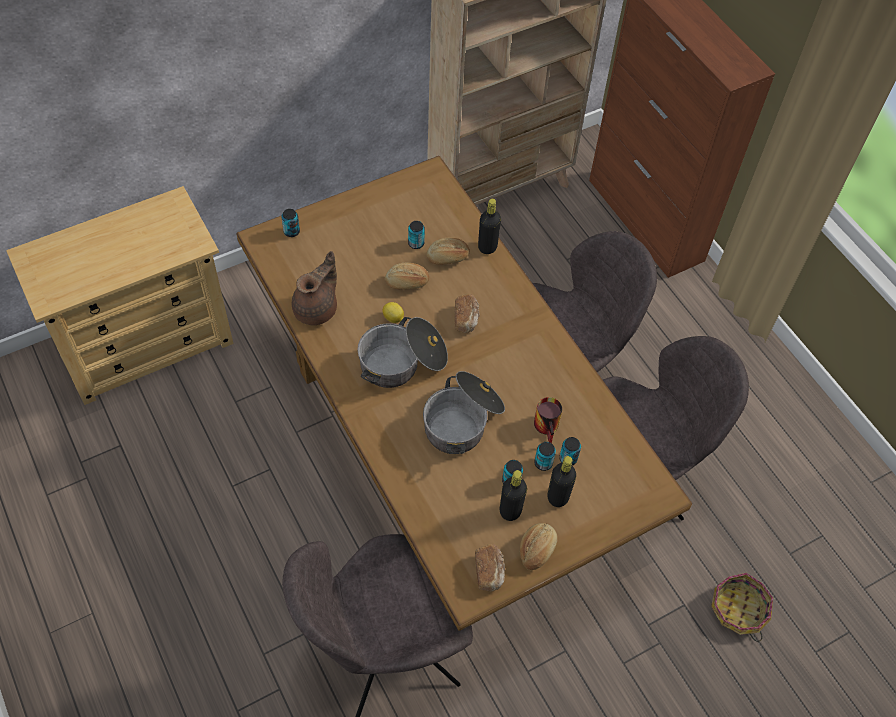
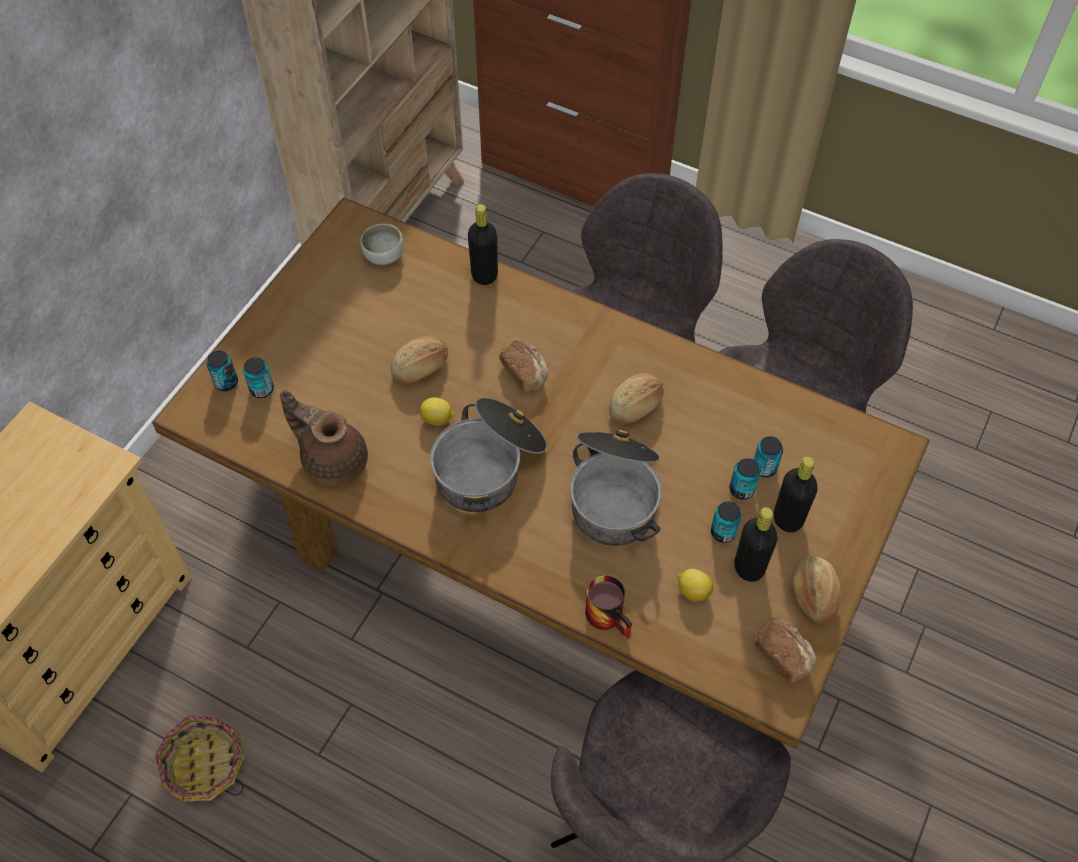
camera: 30 degrees left, 0 degrees up
brown teapot [292,251,337,325] -> brown teapot turned 60 degrees counterclockwise [280,390,368,487]
can [408,221,425,249] -> can moved to [243,357,274,398]
bread [426,238,470,265] -> bread moved to [609,373,664,424]
mug [534,397,562,443] -> mug moved to [585,575,632,640]
basket [711,573,773,642] -> basket moved to [155,716,244,802]
none -> bowl [360,224,404,265]
none -> lemon [678,569,713,601]

